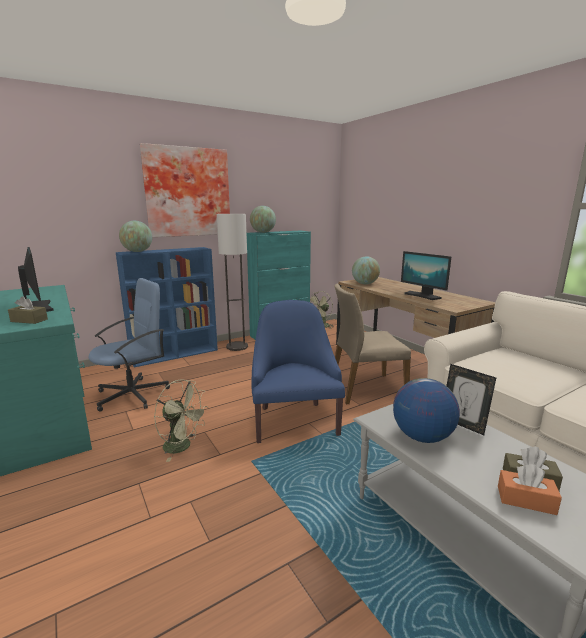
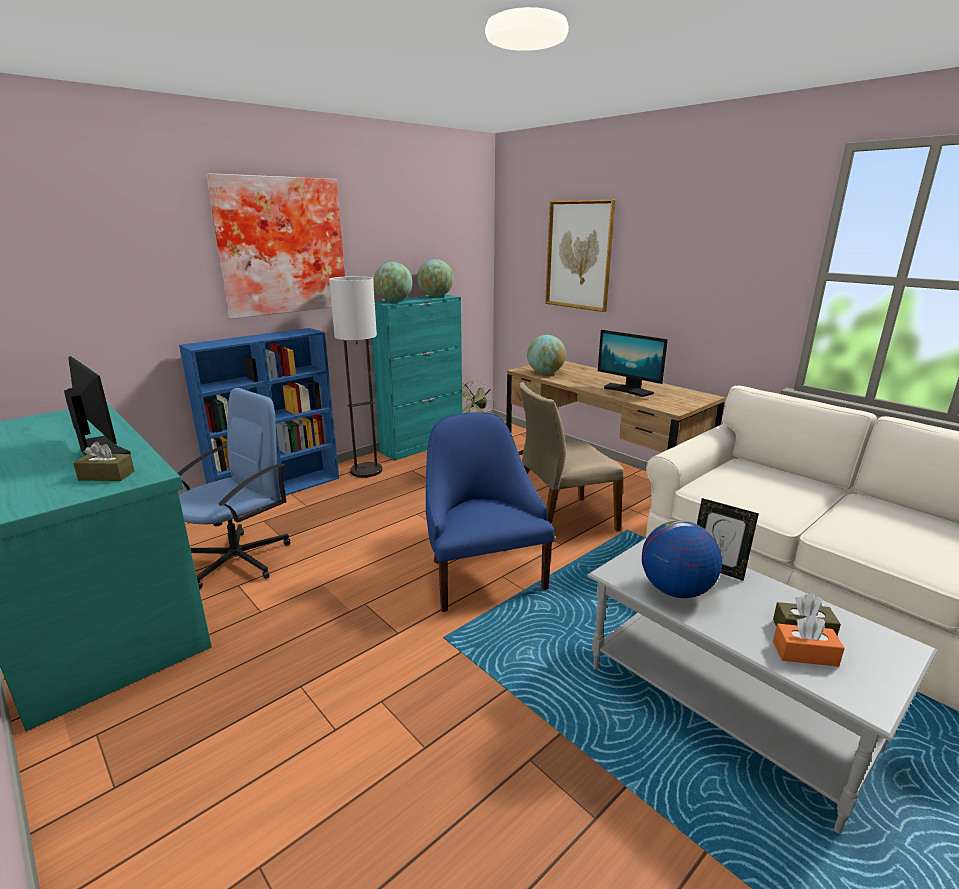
camera: 10 degrees left, 5 degrees up
globe [119,221,152,252] -> globe moved to [417,259,454,297]
green fan [154,379,209,462] -> none
none -> picture [545,200,615,312]

